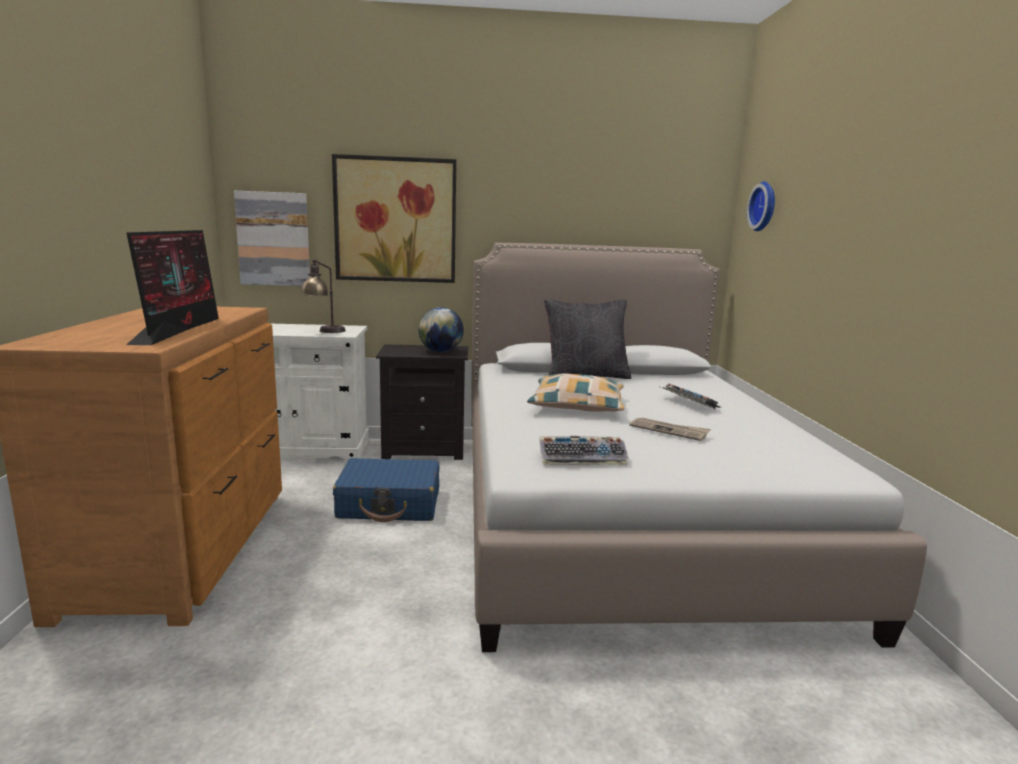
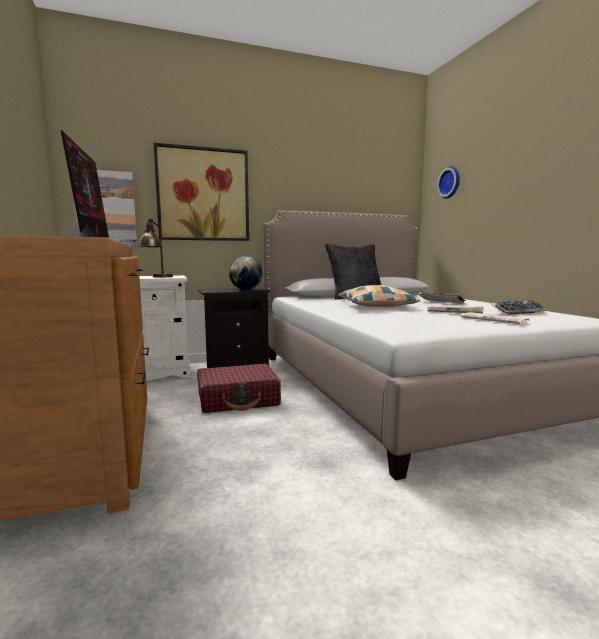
camera: 15 degrees left, 5 degrees down
blue suitcase [333,458,439,522] -> red suitcase [197,364,281,413]
keyboard [539,436,629,465] -> keyboard moved to [489,300,547,316]
none -> newspaper [461,312,530,324]

